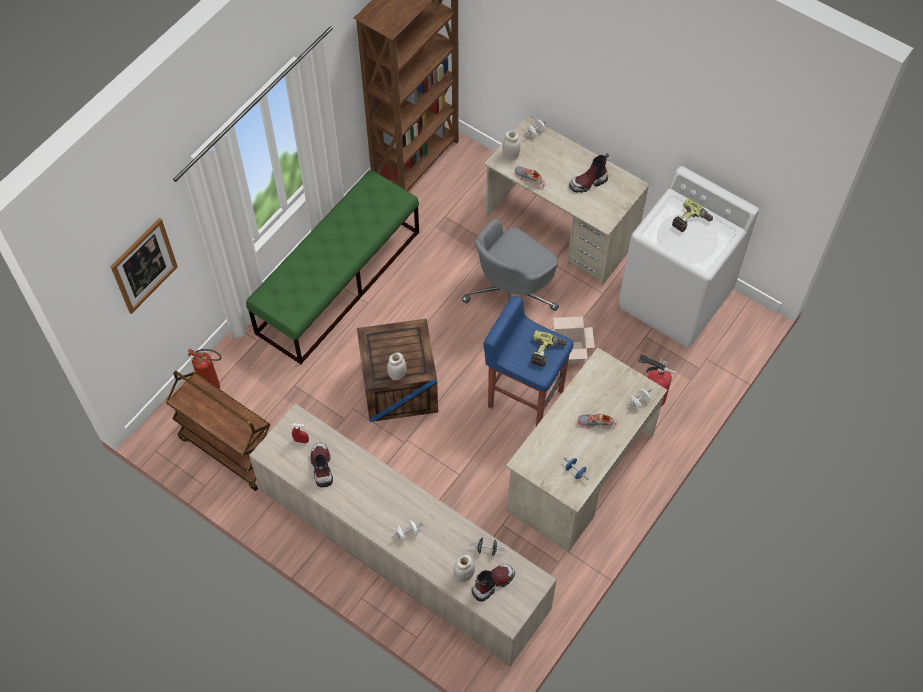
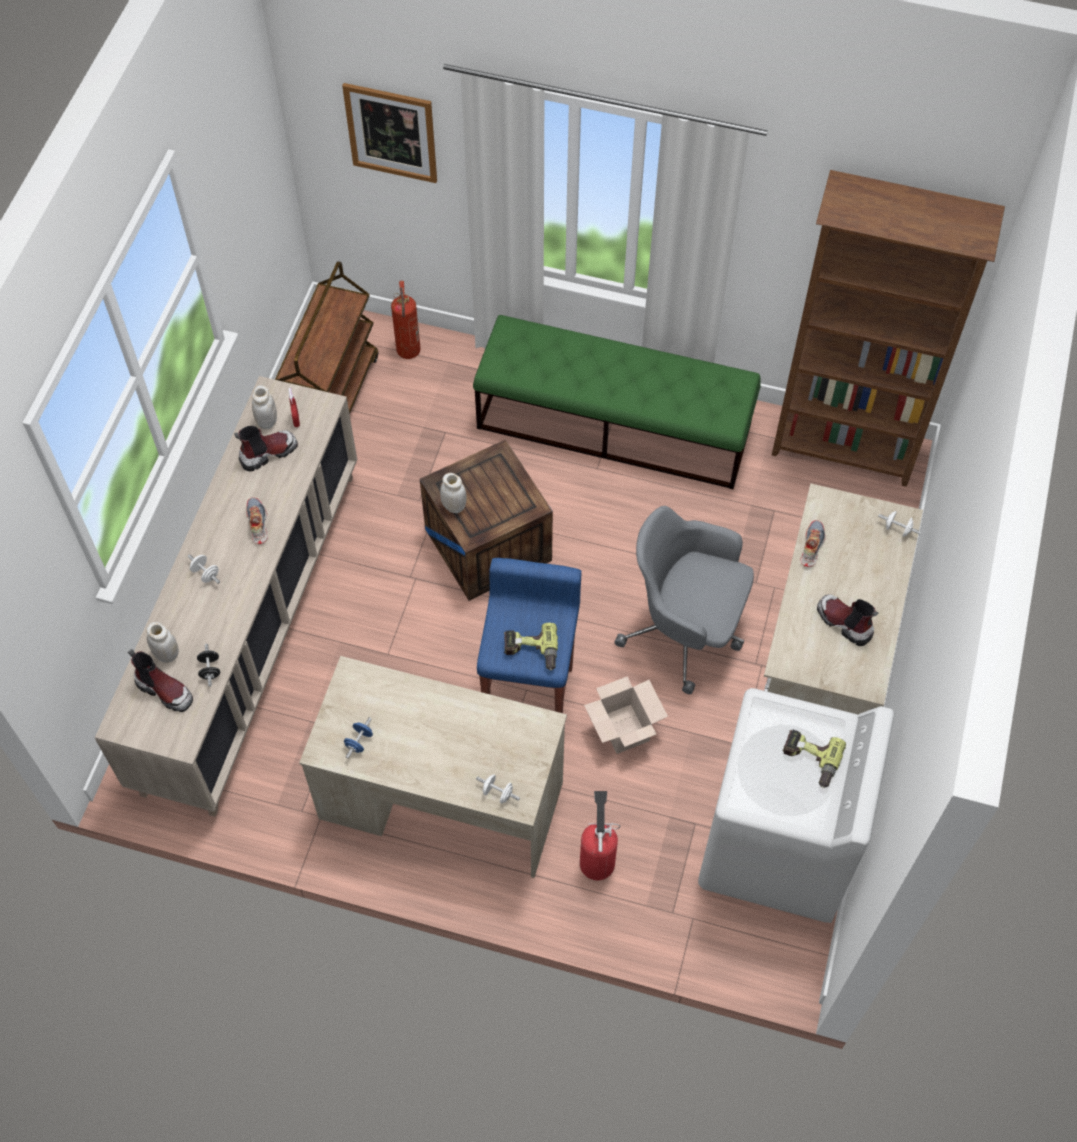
camera: 70 degrees right, 0 degrees up
white jar [502,131,521,160] -> white jar moved to [252,385,277,429]
shoe [578,414,616,429] -> shoe moved to [246,498,268,544]

